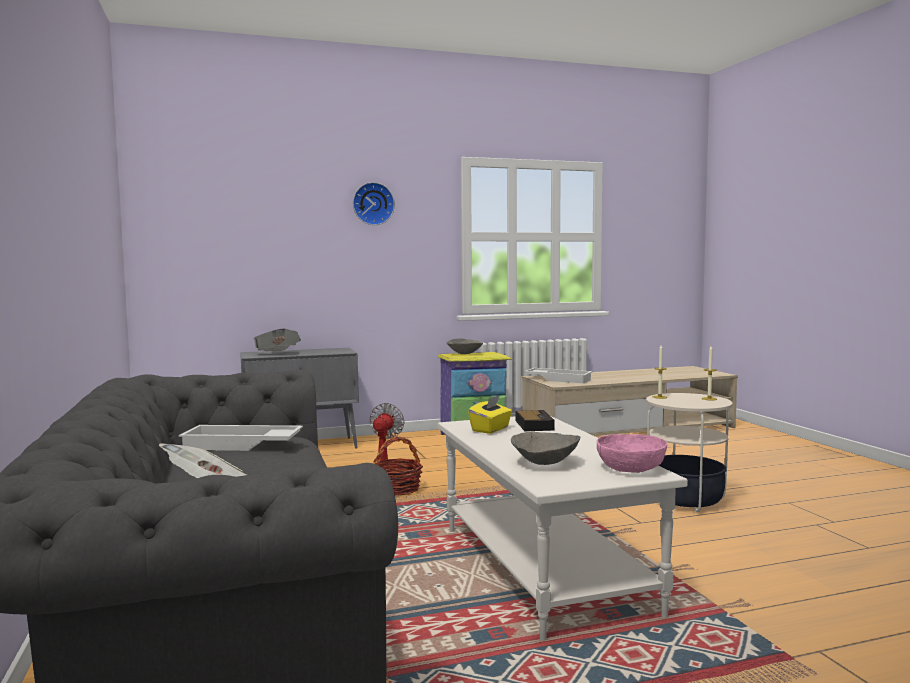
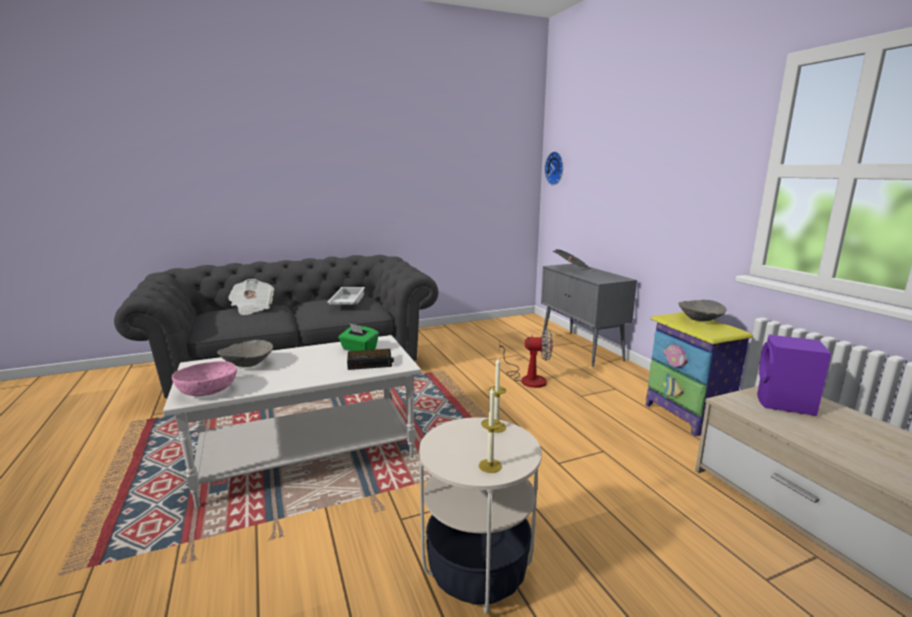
camera: 85 degrees right, 10 degrees up
wall clock [353,182,395,225] -> wall clock moved to [544,151,563,185]
basket [373,436,423,495] -> none
yellow tissue box [468,395,512,434] -> green tissue box [338,323,379,351]
white tray [525,368,593,383] -> purple speaker [757,334,832,416]

